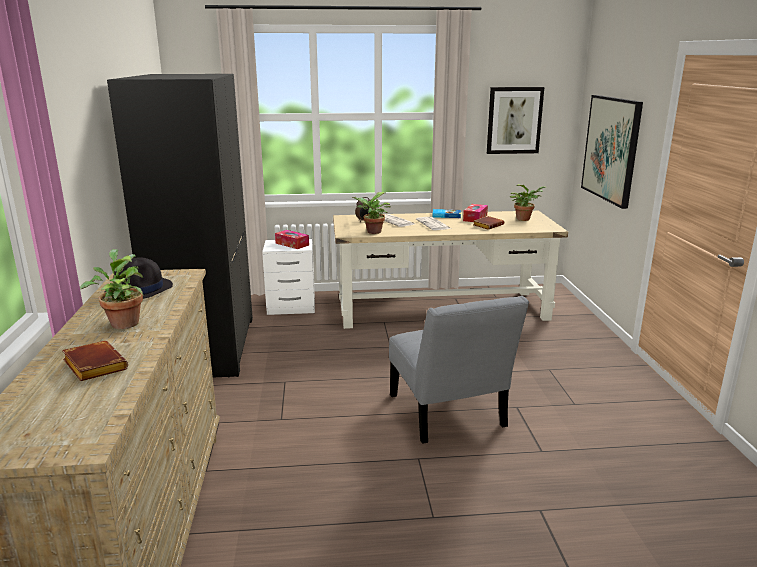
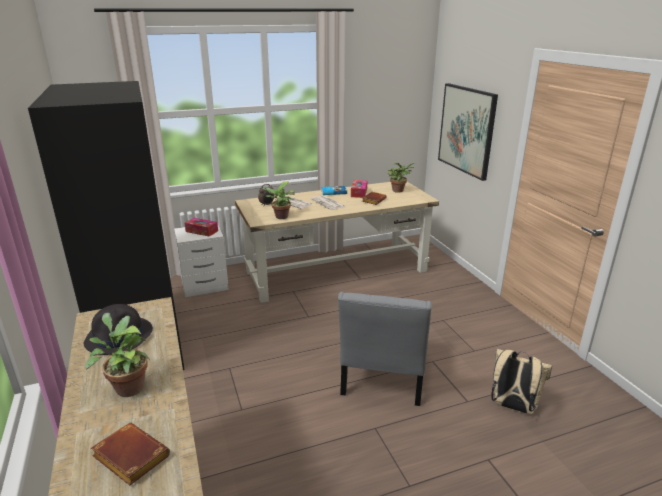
camera: 15 degrees left, 5 degrees up
grey chair [389,296,529,444] -> grey chair turned 45 degrees clockwise [338,292,432,406]
picture [487,87,544,154] -> none
none -> beige backpack [491,349,552,414]

